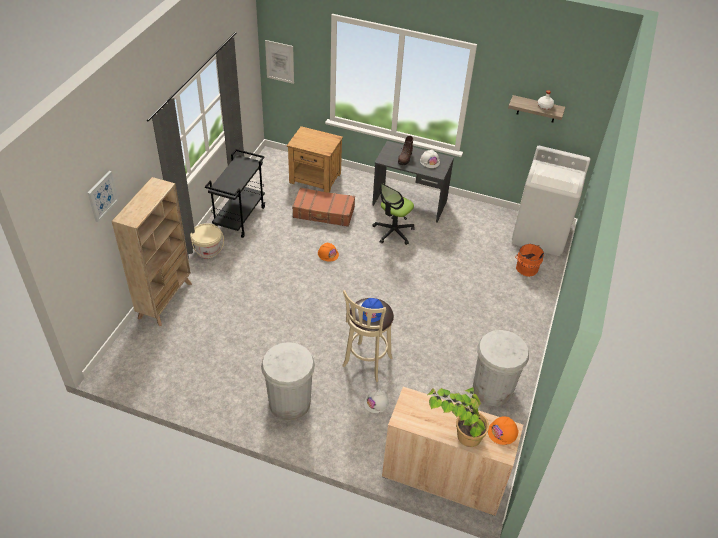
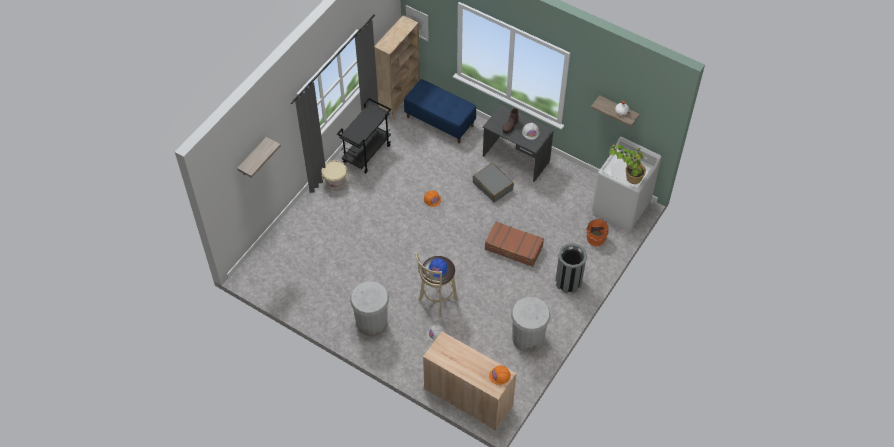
camera: 15 degrees right, 10 degrees up
picture [88,171,119,222] -> shelf [237,137,281,178]
beige bookcase [111,177,192,326] -> beige bookcase moved to [374,15,420,120]
brown nightstand [287,126,343,193] -> blue bench [404,79,476,143]
brown suitcase [292,187,355,227] -> brown suitcase moved to [485,221,544,267]
office chair [372,183,415,245] -> grey suitcase [473,163,514,202]
potted plant [428,387,489,447] -> potted plant moved to [609,144,646,184]
none -> grey trash can [555,243,587,294]

